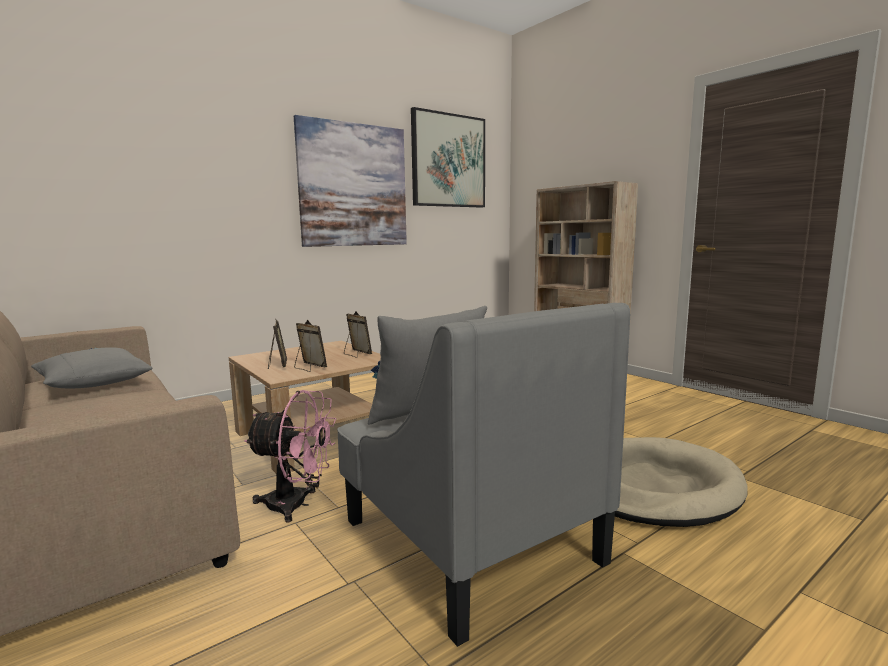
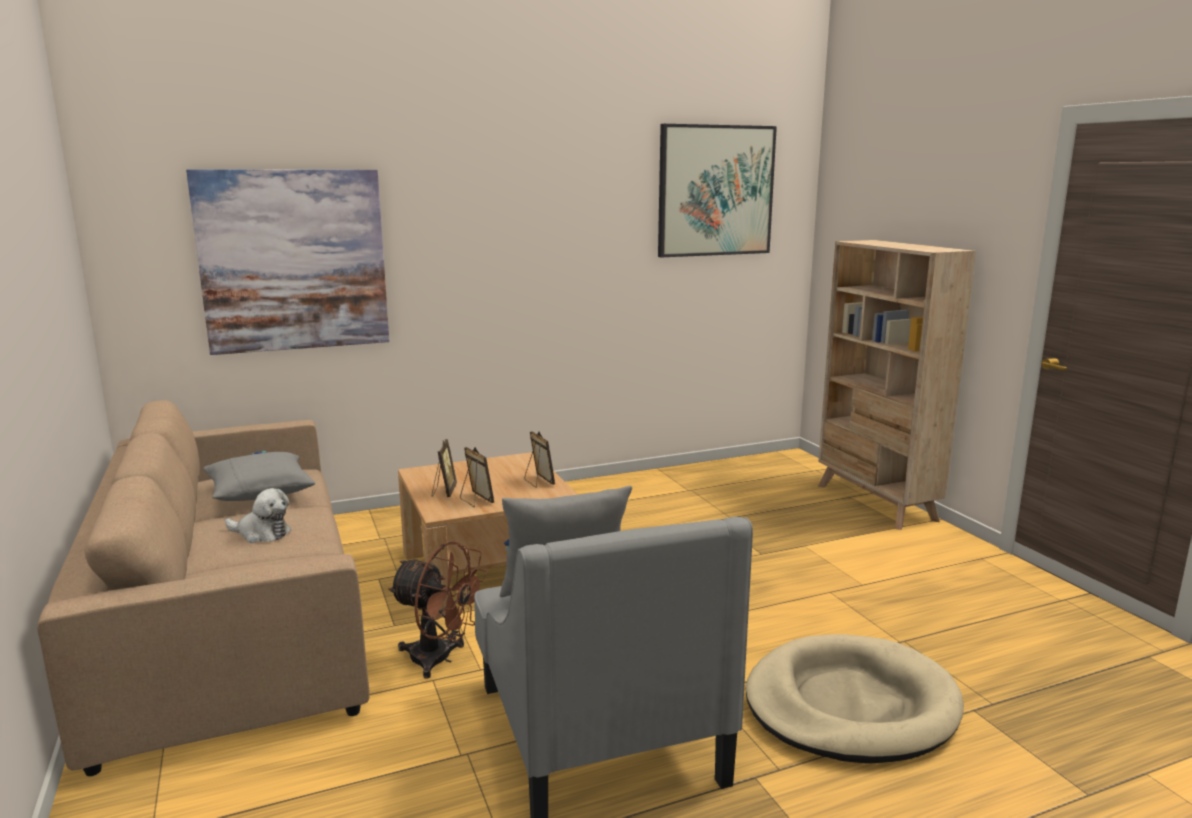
camera: 15 degrees right, 5 degrees up
pink fan [244,390,336,523] -> brown fan [388,541,488,679]
picture [294,115,407,247] -> picture moved to [186,169,389,355]
none -> plush toy [225,488,291,543]

